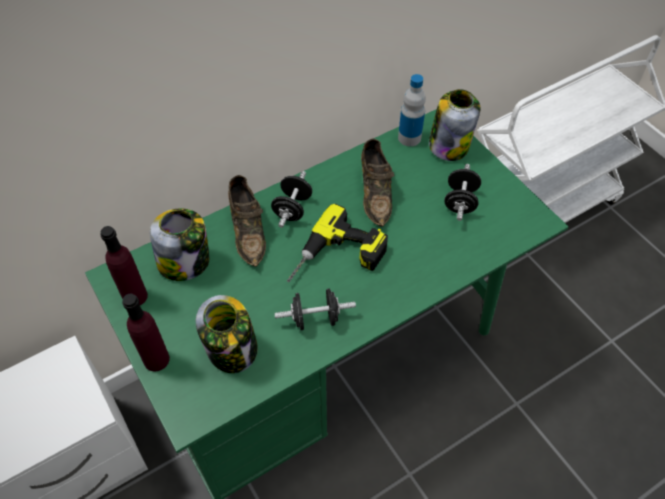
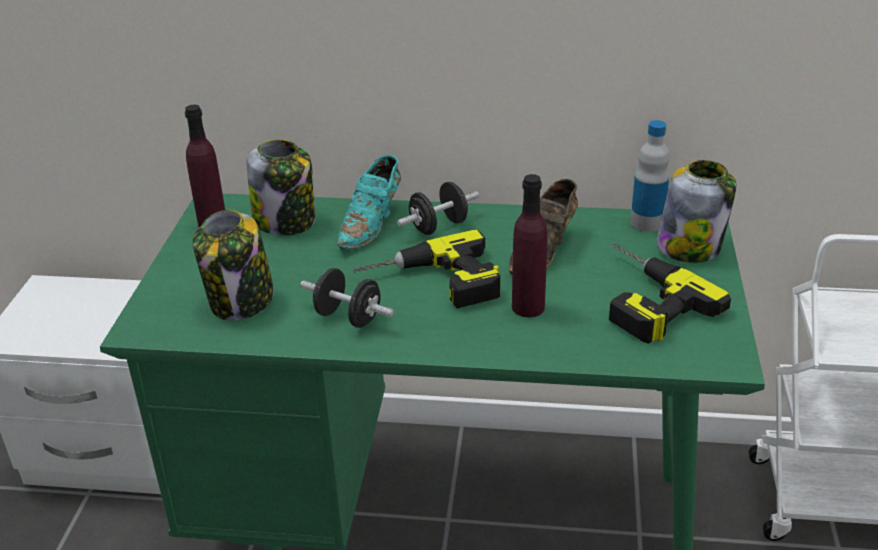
camera: 40 degrees right, 20 degrees down
purple bottle [122,294,170,371] -> purple bottle moved to [512,174,547,317]
brown shoe [228,175,266,267] -> turquoise shoe [338,155,401,249]
black dumbbell [444,164,481,221] -> power drill [609,243,731,344]

